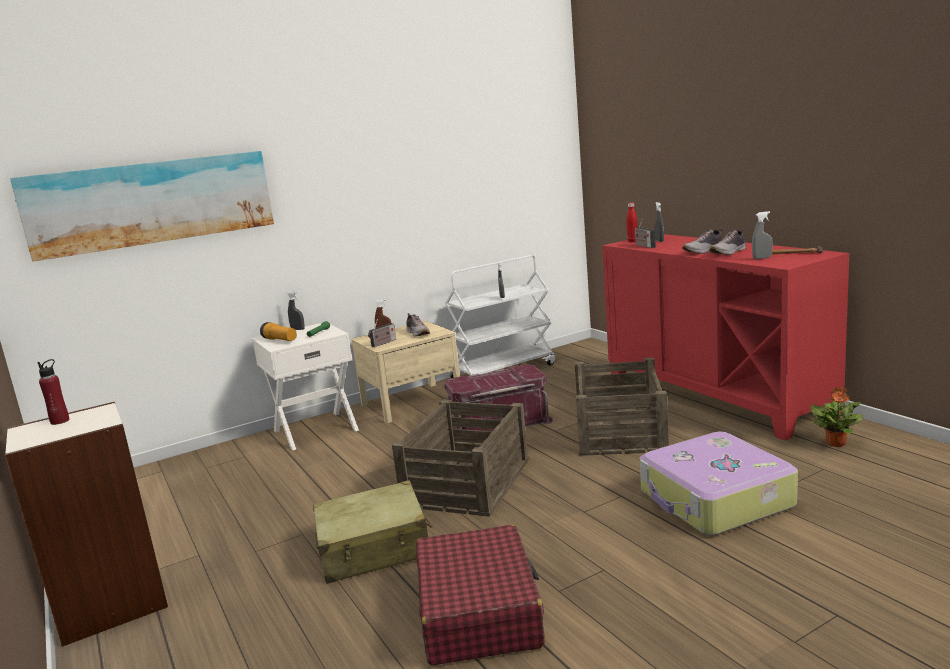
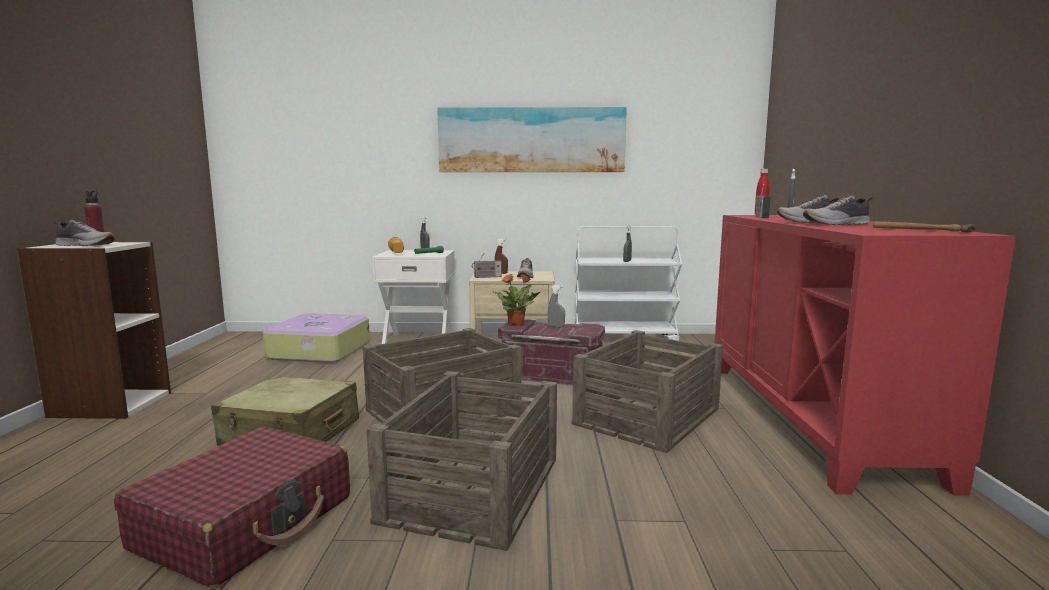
camera: 30 degrees right, 5 degrees down
picture [10,151,274,261] -> picture moved to [437,107,627,172]
suitcase [640,432,798,535] -> suitcase moved to [263,313,370,363]
grey spray bottle [752,211,773,259] -> grey spray bottle moved to [548,285,565,328]
potted plant [811,387,863,447] -> potted plant moved to [492,274,540,326]
none -> shoe [54,220,115,246]
none -> crate [366,371,557,551]

